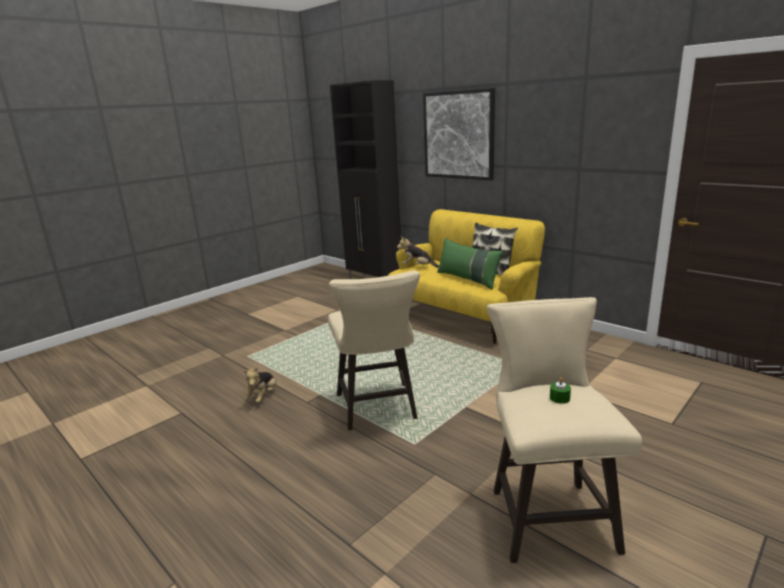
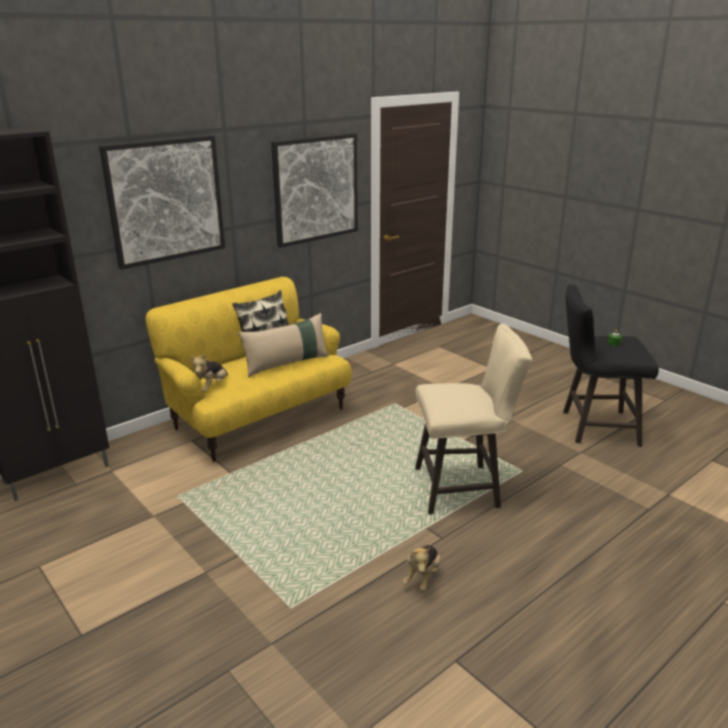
camera: 85 degrees left, 5 degrees up
plush toy [243,367,277,403] -> plush toy turned 90 degrees clockwise [403,545,441,592]
green pillow [437,238,504,290] -> beige pillow [238,313,329,377]
beige stool [487,297,642,563] -> black stool [563,284,659,447]
none -> picture [271,133,358,248]

